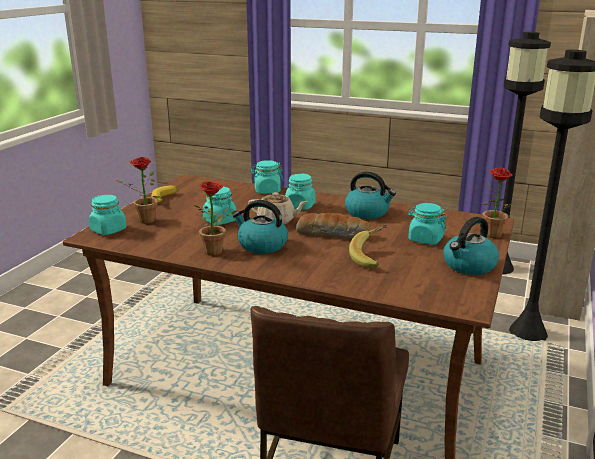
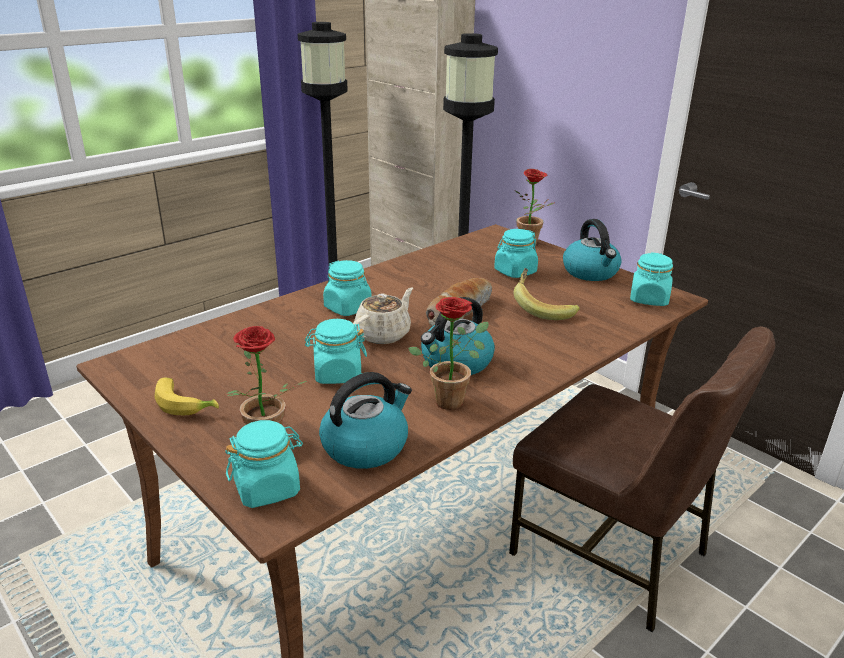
camera: 65 degrees left, 5 degrees up
turquoise jar [251,160,283,194] -> turquoise jar moved to [630,252,673,306]
kettle [345,171,396,219] -> kettle moved to [319,372,412,469]

